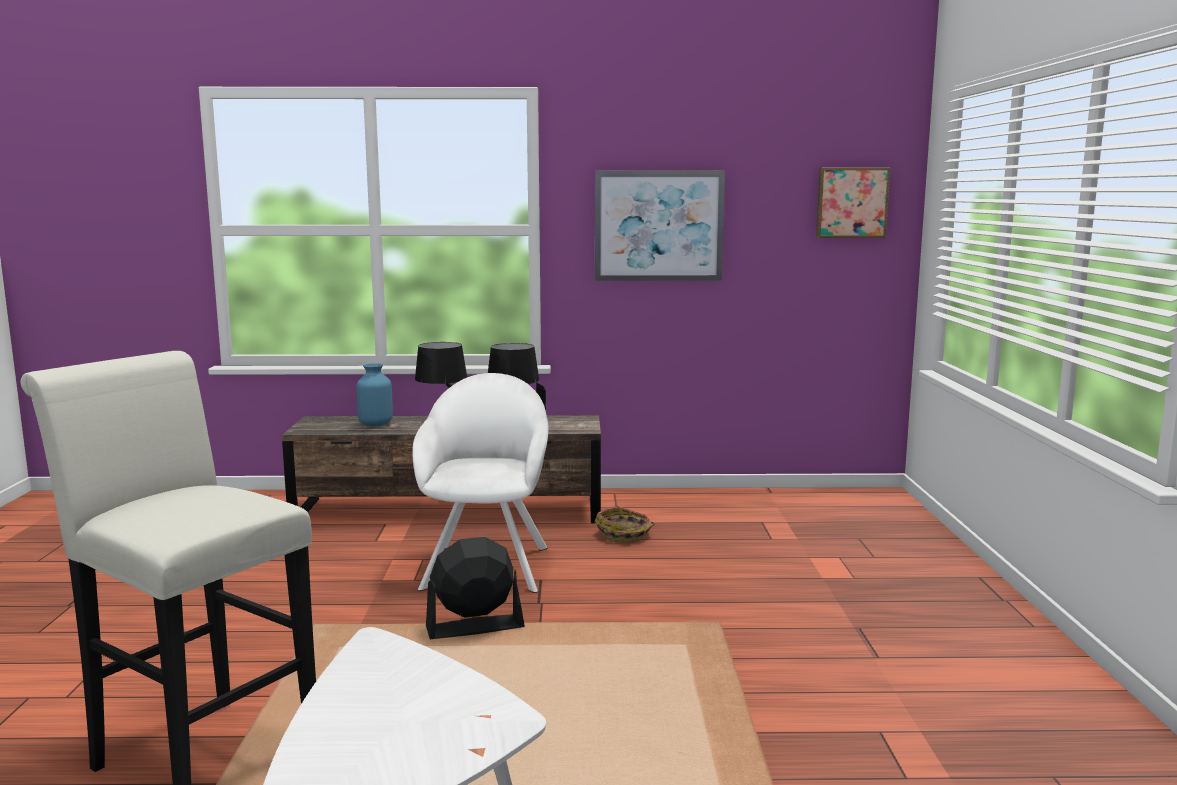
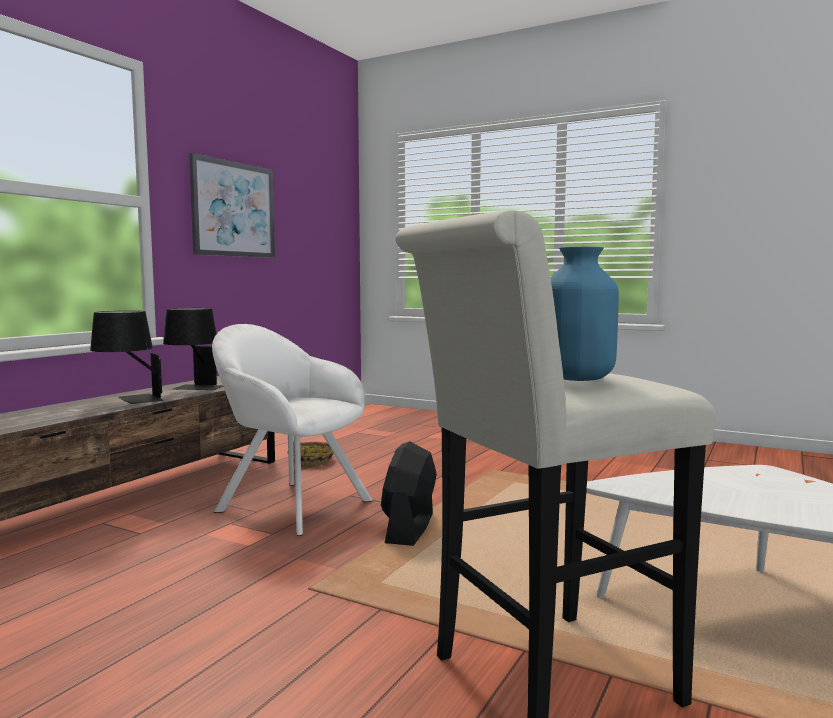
camera: 60 degrees left, 5 degrees down
blue vase [356,363,393,426] -> blue vase moved to [551,247,619,381]
picture [816,168,890,238] -> none

